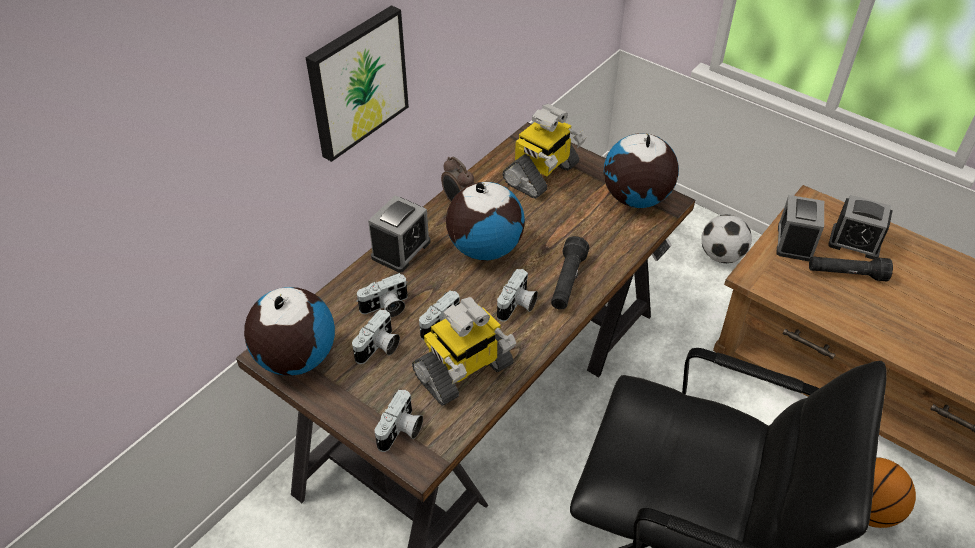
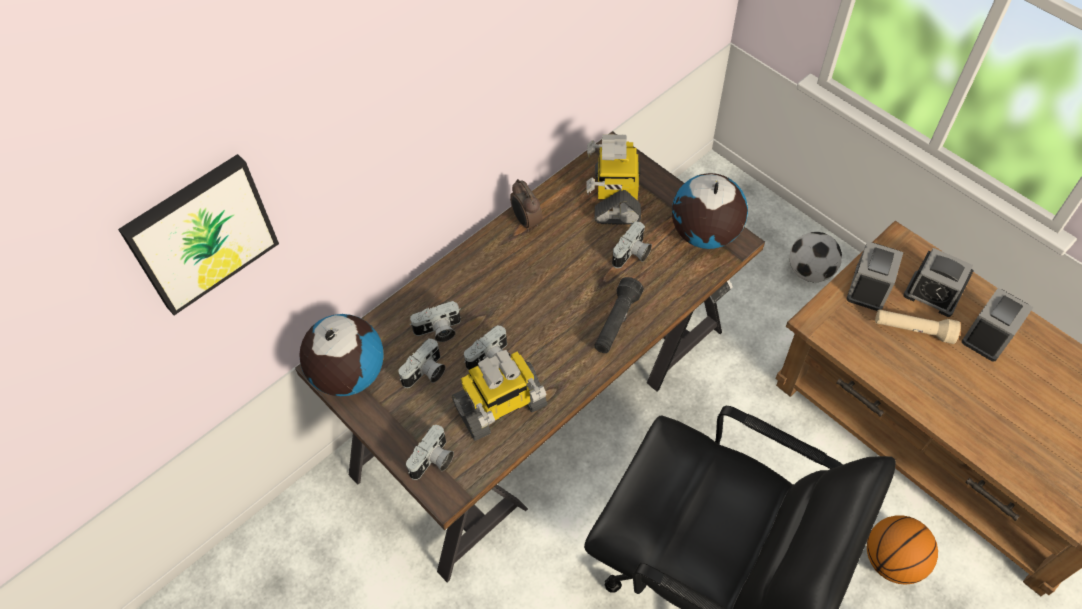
camera: 10 degrees right, 10 degrees up
picture [306,5,409,162] -> picture moved to [118,154,279,315]
alarm clock [368,195,431,272] -> alarm clock moved to [962,288,1034,362]
globe [446,182,525,260] -> none
camera [497,269,538,321] -> camera moved to [612,221,652,268]
toy robot [502,104,587,199] -> toy robot turned 135 degrees clockwise [586,134,641,225]
black flashlight [809,256,893,281] -> beige flashlight [875,309,961,344]

